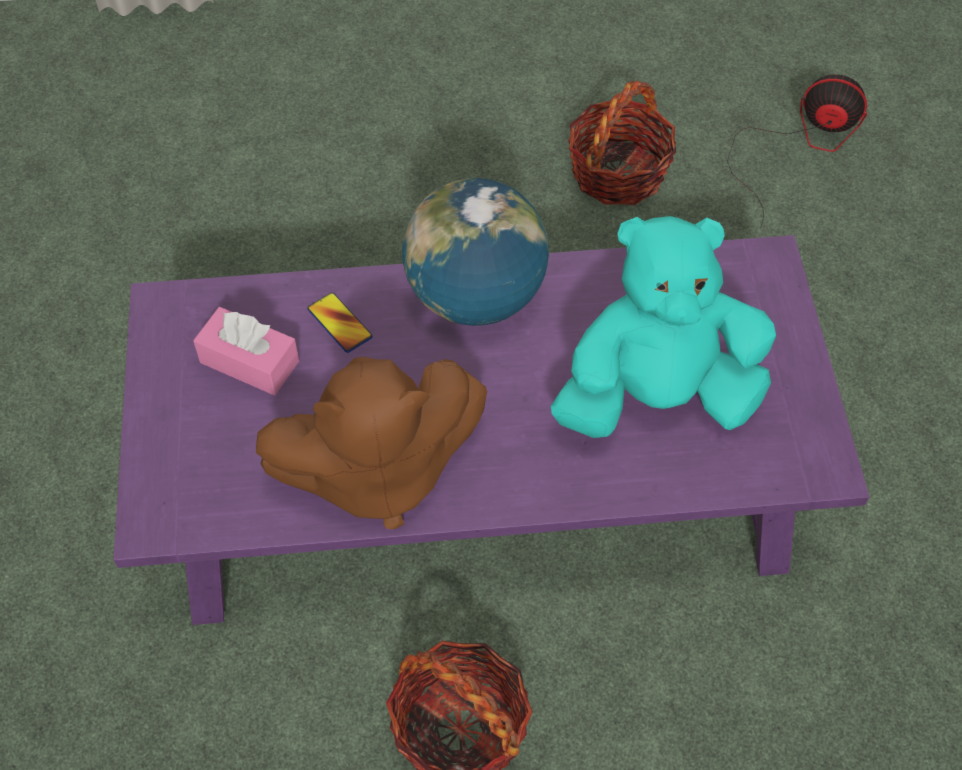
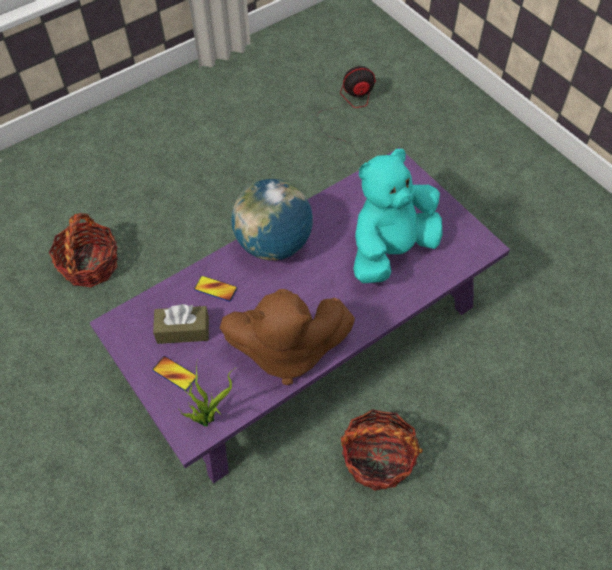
camera: 30 degrees left, 0 degrees up
pink tissue box [193,307,299,395] -> brown tissue box [153,304,209,344]
brown plush toy [256,357,487,529] -> brown plush toy turned 45 degrees clockwise [220,289,355,385]
basket [568,81,676,205] -> basket moved to [48,213,118,287]
none -> phone [152,356,196,391]
none -> potted plant [181,363,237,427]

